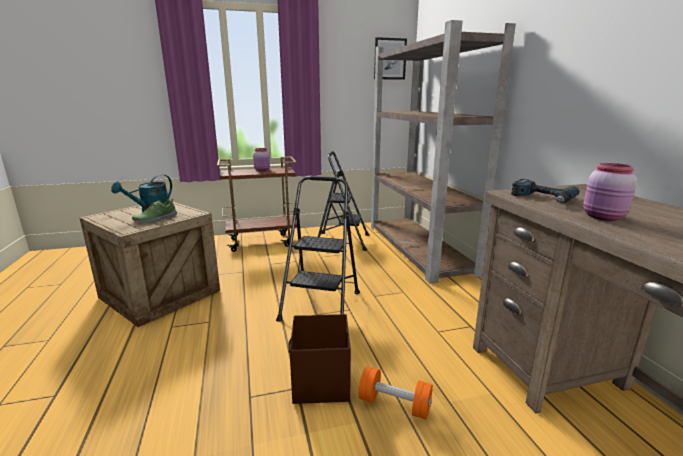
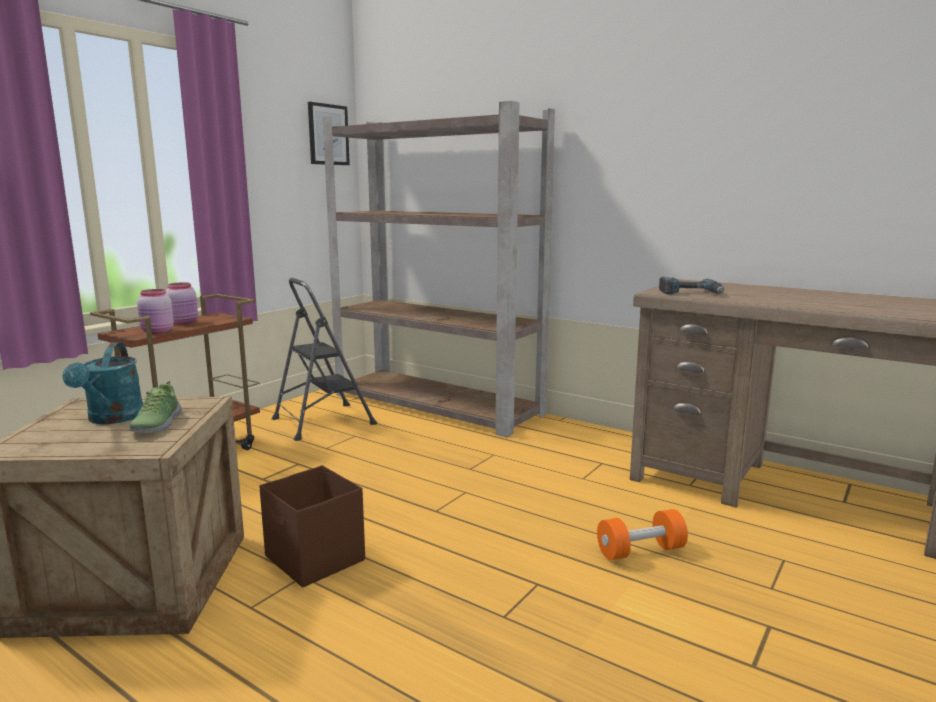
camera: 40 degrees left, 5 degrees down
black step ladder [276,176,360,322] -> none
brown storage box [288,314,351,404] -> brown storage box moved to [259,465,365,588]
pink jar [583,163,637,221] -> pink jar moved to [137,289,174,334]

